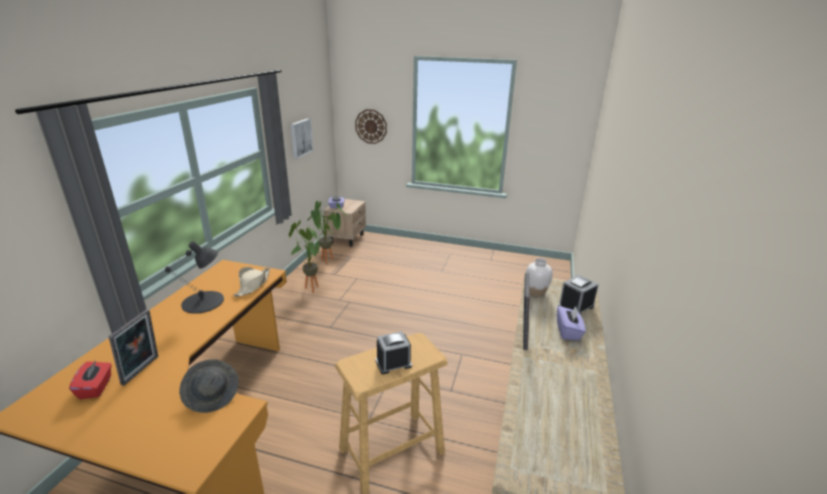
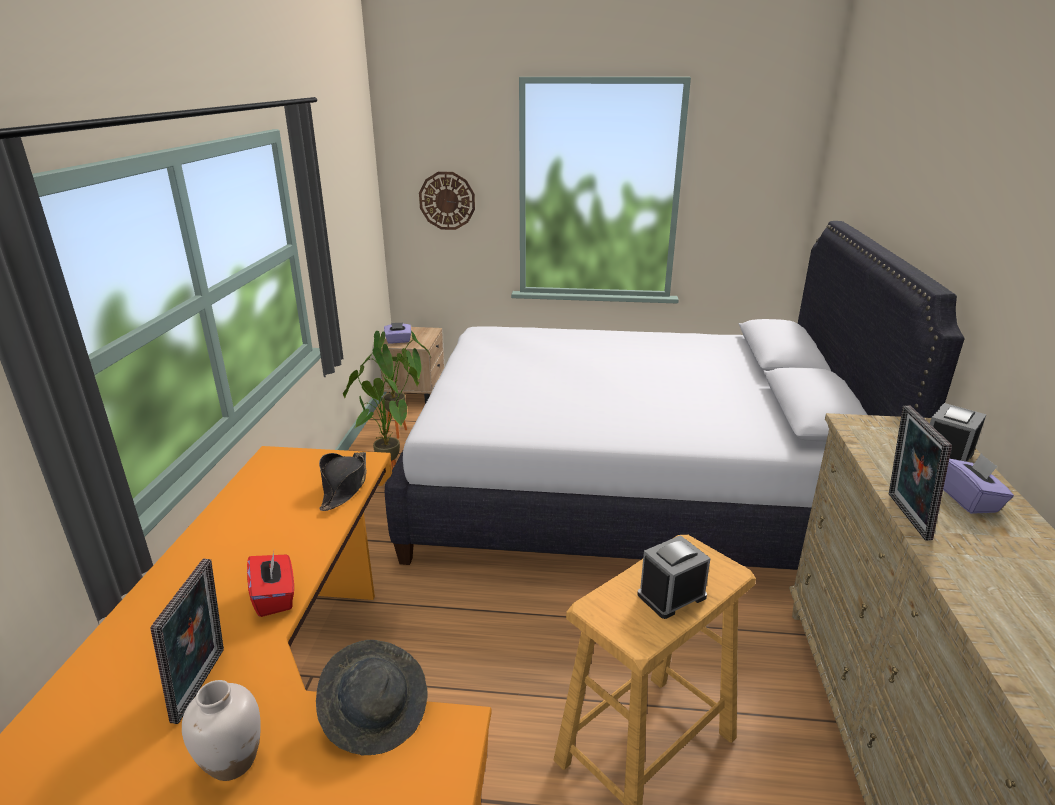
camera: 10 degrees left, 0 degrees up
red tissue box [69,360,112,399] -> red tissue box moved to [247,552,294,617]
black table lamp [165,241,224,313] -> none
beige hat [233,267,270,297] -> black hat [319,452,367,511]
picture [290,118,313,159] -> none
white vase [526,258,553,297] -> white vase moved to [182,680,261,781]
none -> white bed [385,221,964,570]

